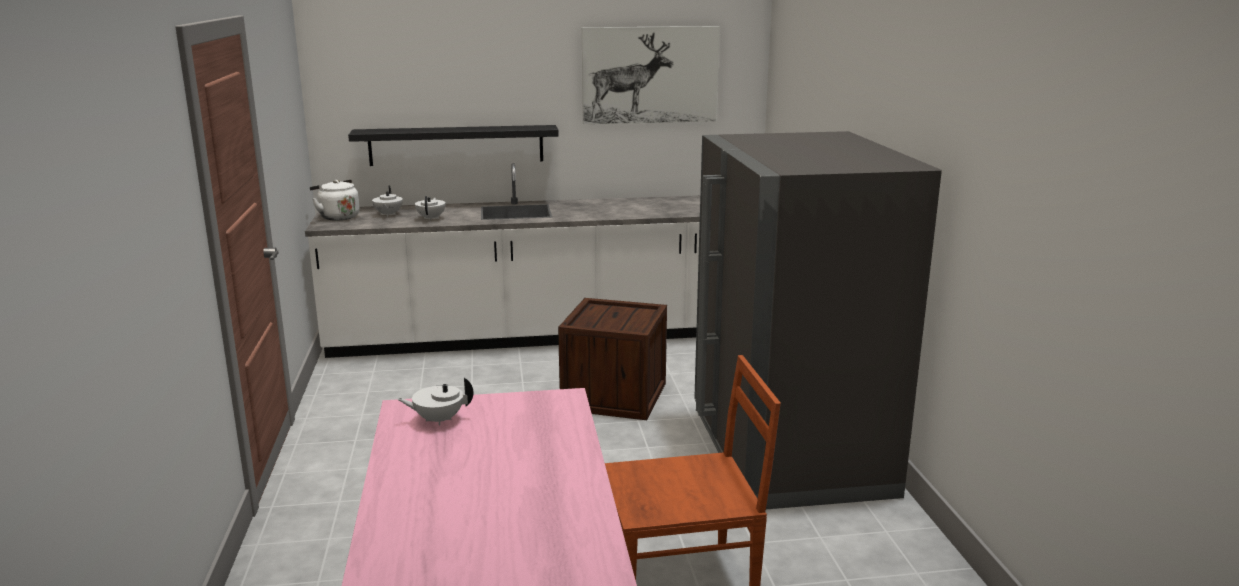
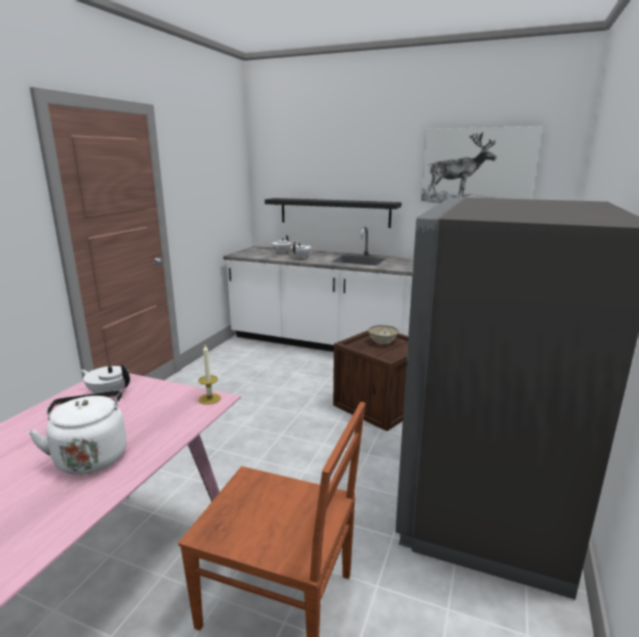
camera: 30 degrees right, 0 degrees up
white kettle [310,180,360,221] -> white kettle moved to [28,390,127,475]
none -> candle [199,345,221,405]
none -> bowl [368,325,399,344]

